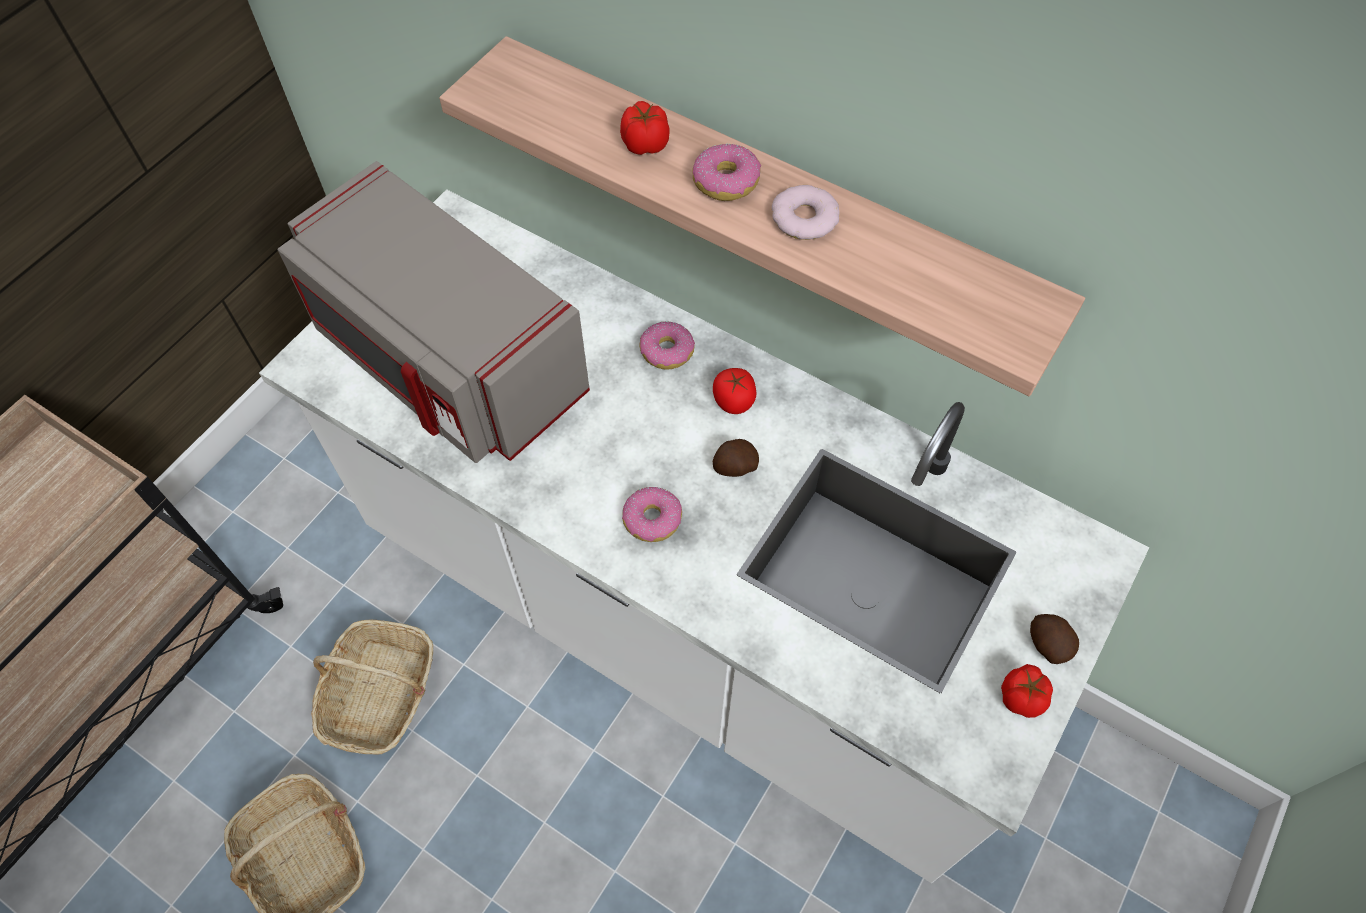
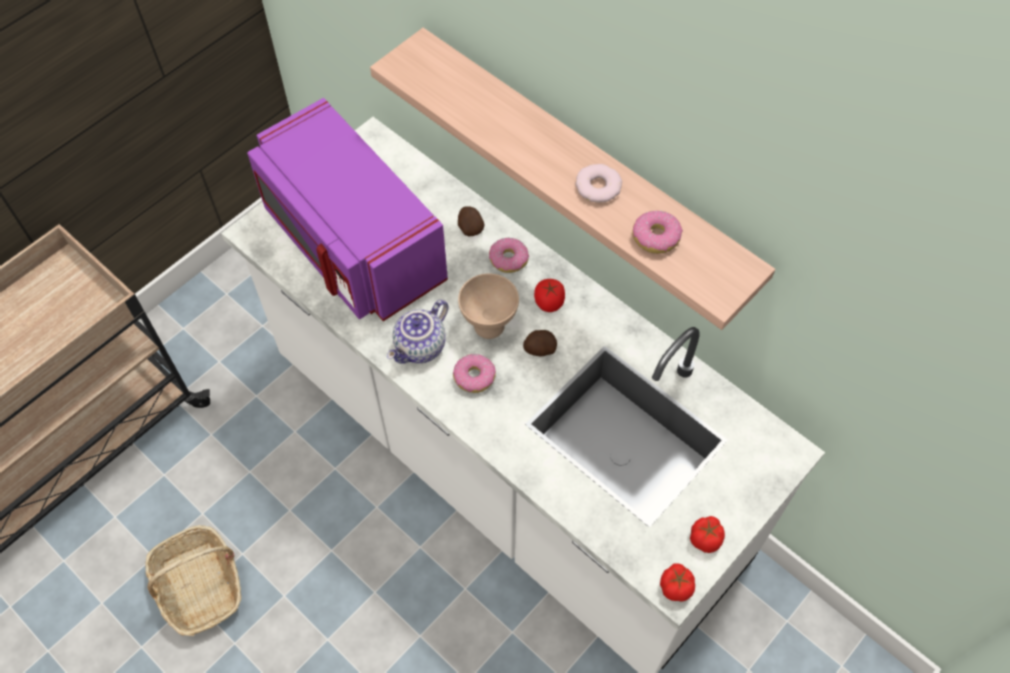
camera: 10 degrees right, 0 degrees up
grey microwave [278,161,590,463] -> purple microwave [247,98,448,321]
basket [311,620,433,754] -> none
tomato [620,101,670,155] -> tomato moved to [660,563,695,602]
donut [693,143,761,201] -> donut moved to [632,211,683,254]
potato [1030,614,1079,664] -> potato moved to [458,206,485,236]
none -> teapot [387,300,449,364]
none -> beige bowl [458,273,519,339]

